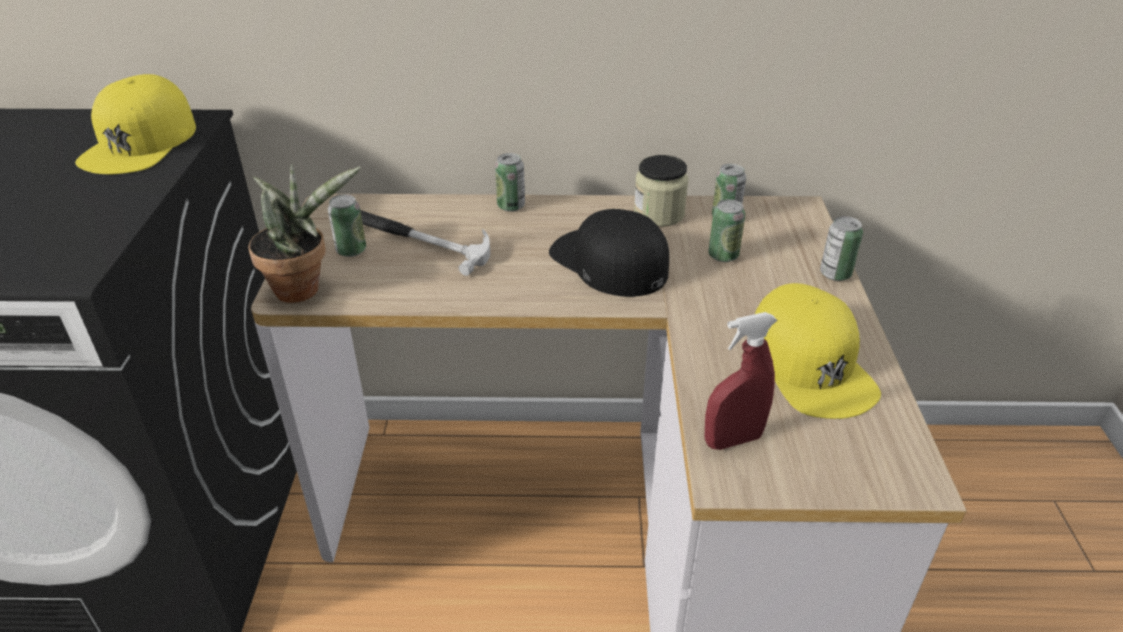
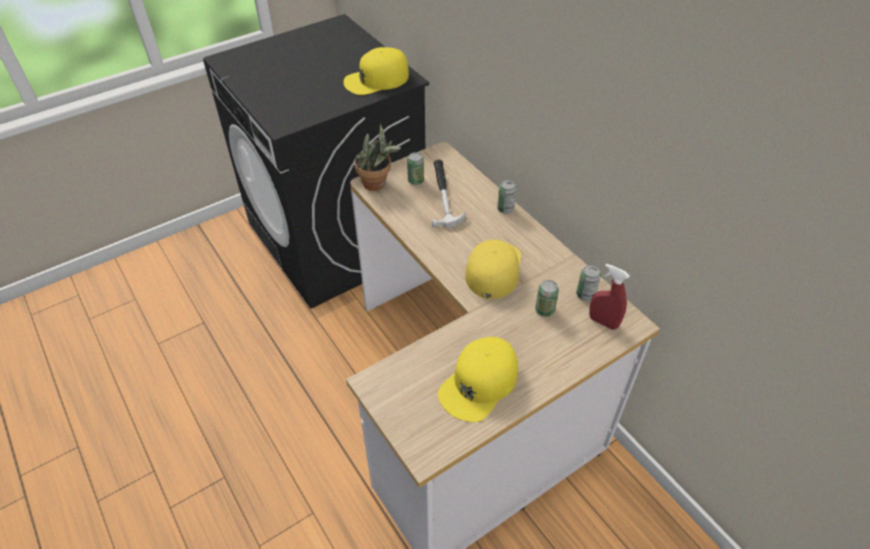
camera: 55 degrees right, 10 degrees up
black cap [549,209,669,297] -> yellow cap [465,240,521,299]
jar [634,155,688,227] -> none
red spray bottle [705,312,777,450] -> red spray bottle moved to [589,263,630,330]
can [820,216,863,281] -> none

